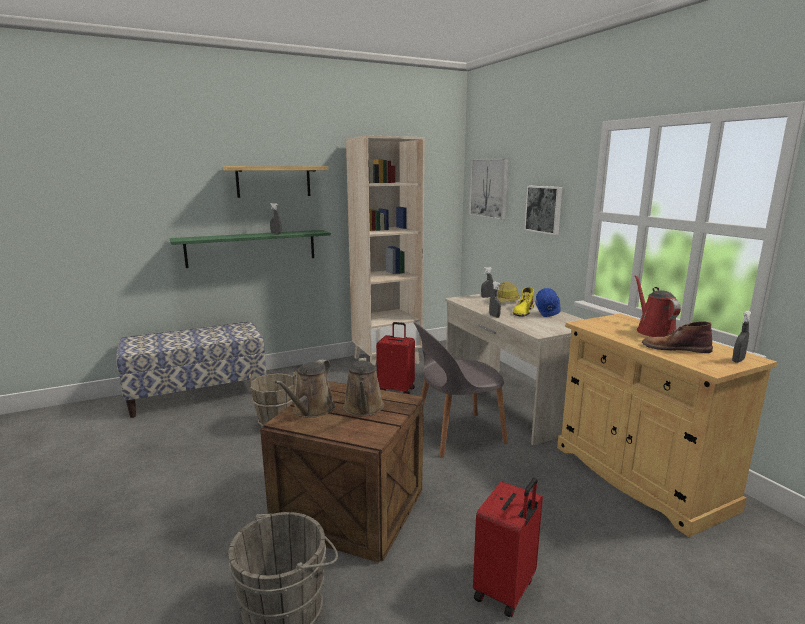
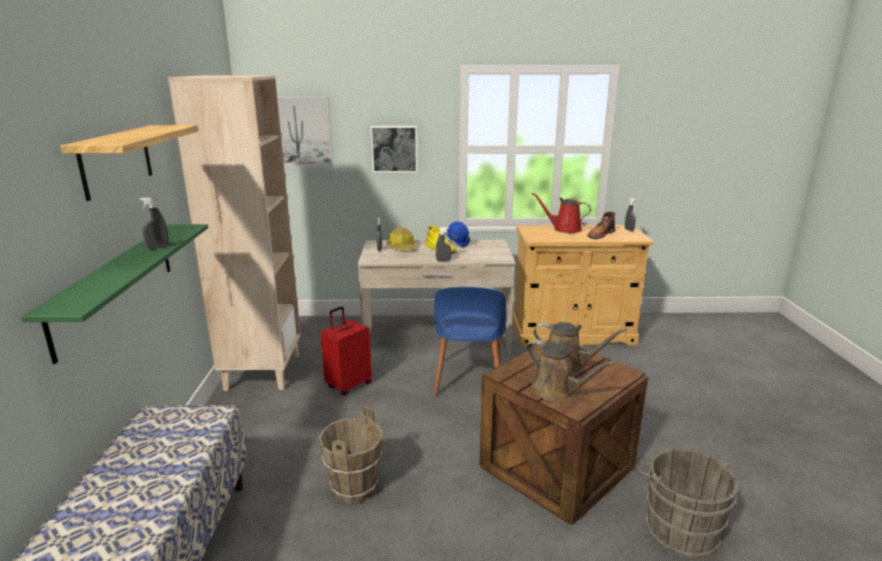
camera: 65 degrees left, 5 degrees up
grey chair [413,322,508,458] -> blue chair [434,287,506,396]
red suitcase [473,477,543,618] -> none

